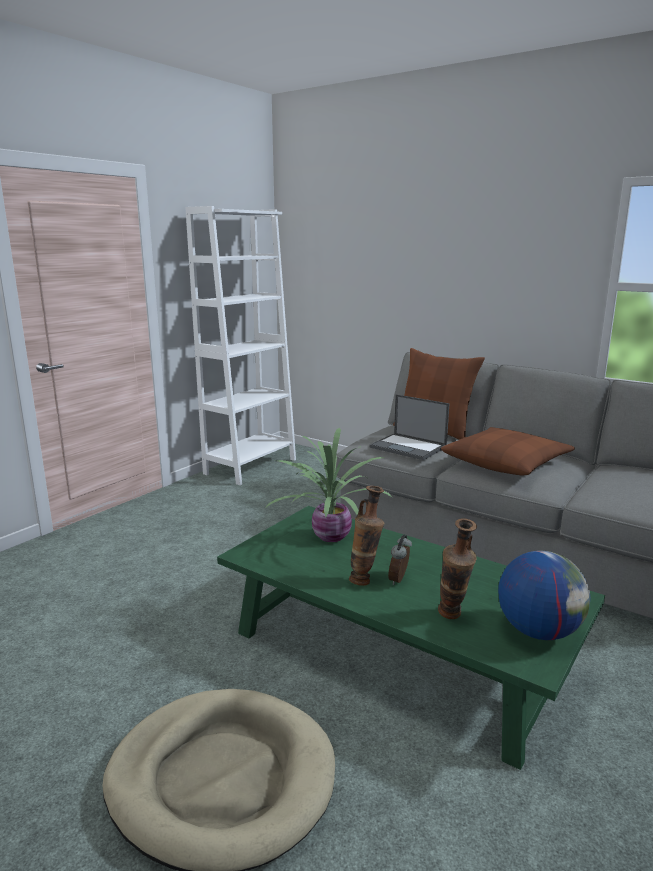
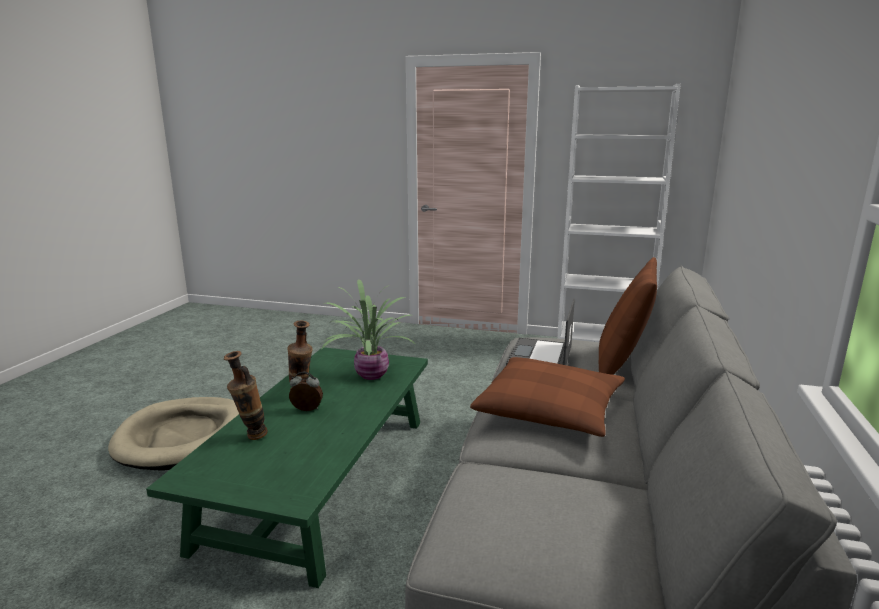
camera: 70 degrees right, 0 degrees up
globe [498,550,590,640] -> none

